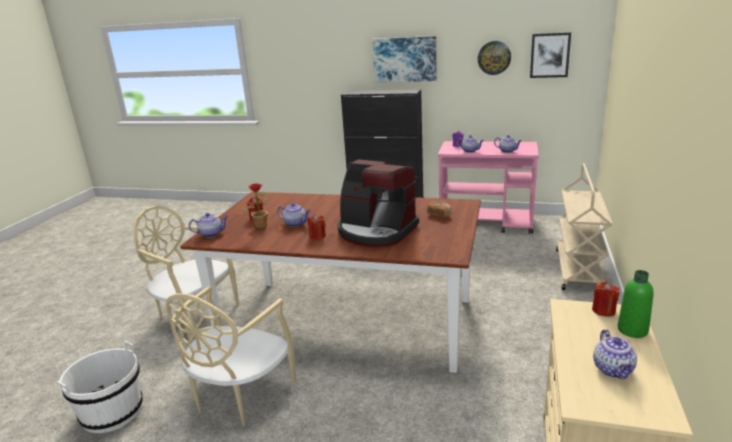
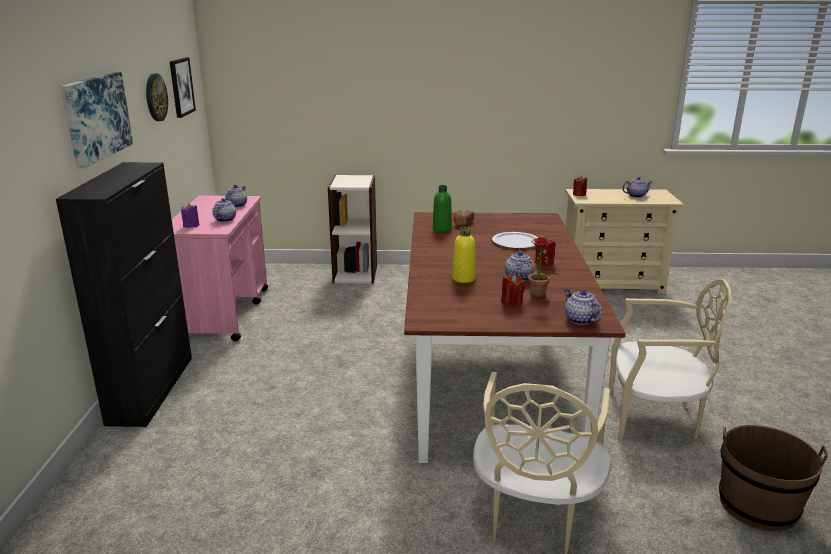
camera: 105 degrees left, 0 degrees up
white bucket [57,341,143,433] -> brown bucket [719,425,828,531]
coffee machine [338,159,419,247] -> plate [492,232,538,249]
beige cart [556,164,613,290] -> bookcase [328,175,377,284]
green bottle [618,270,654,338] -> green bottle moved to [433,185,452,232]
none -> yellow bottle [452,227,475,283]

